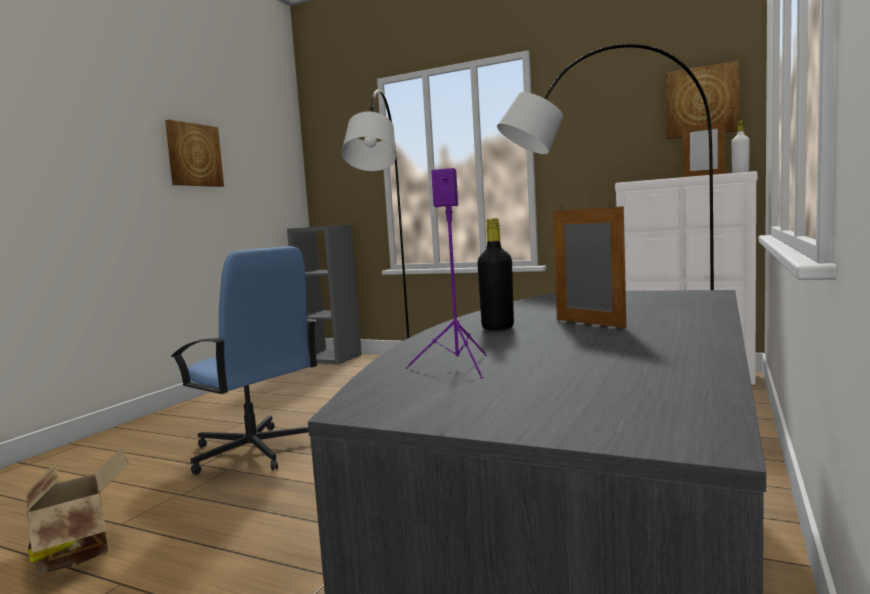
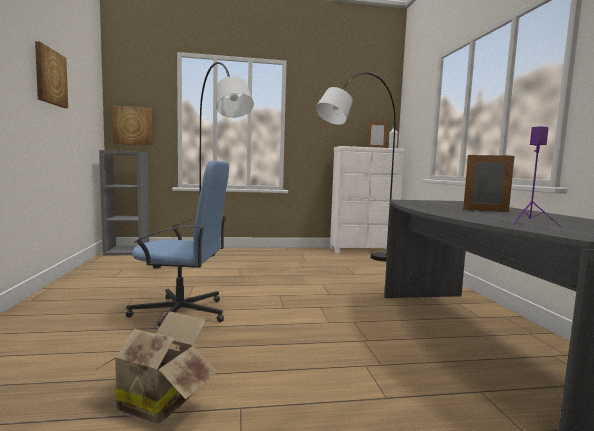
camera: 35 degrees left, 0 degrees up
black bottle [477,218,514,330] -> none
picture [666,61,739,139] -> picture moved to [112,106,153,145]

